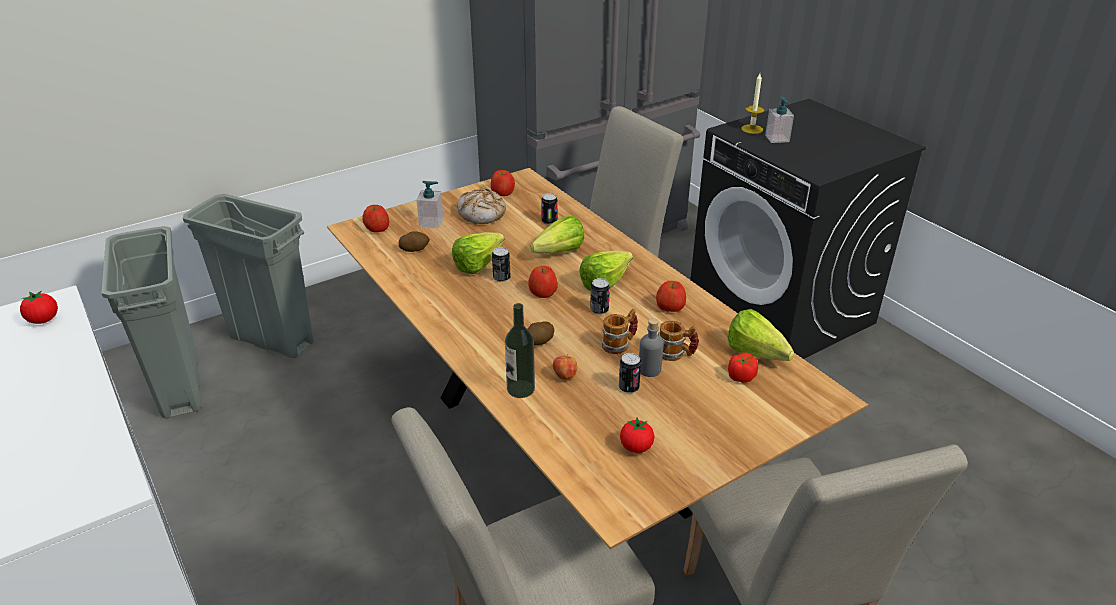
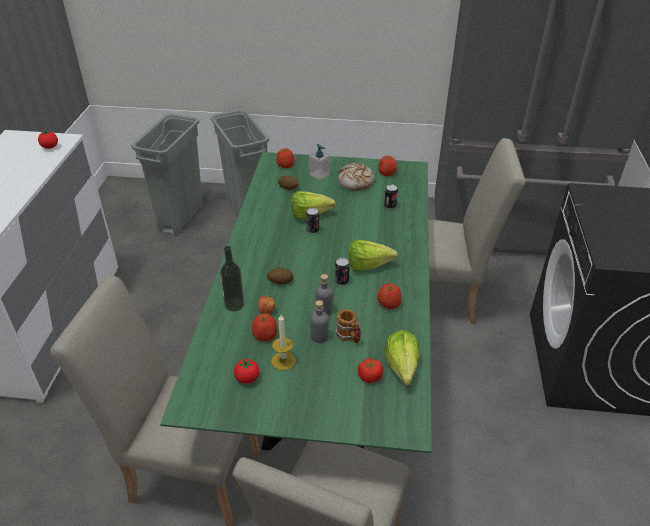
camera: 40 degrees right, 5 degrees up
brown dining table [327,168,868,550] -> green dining table [160,152,432,453]
apple [528,266,558,298] -> apple moved to [252,314,277,342]
lettuce [531,216,584,254] -> none
mug [602,309,638,354] -> grey bottle [316,274,333,315]
can [619,353,641,393] -> none
candle [741,74,764,134] -> candle moved to [271,315,296,370]
soap dispenser [765,97,794,143] -> none

